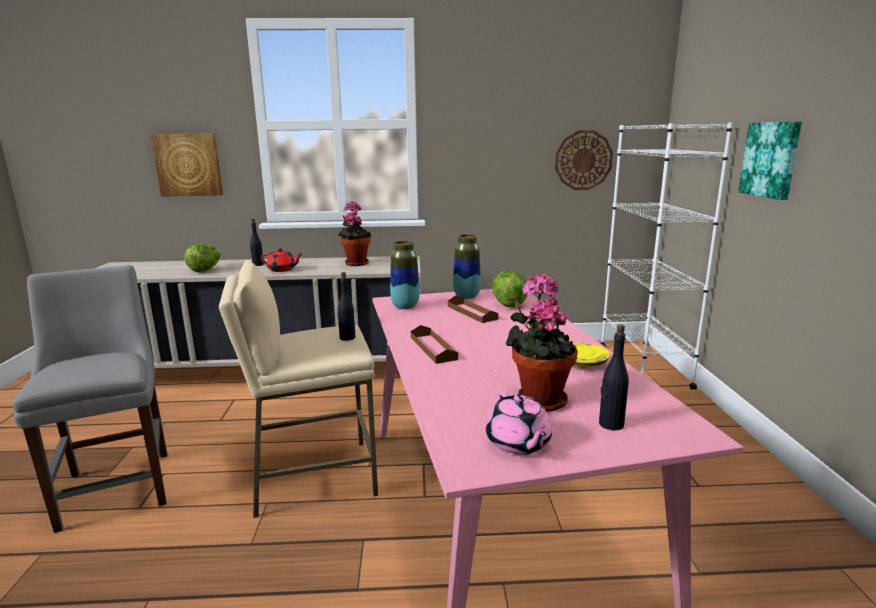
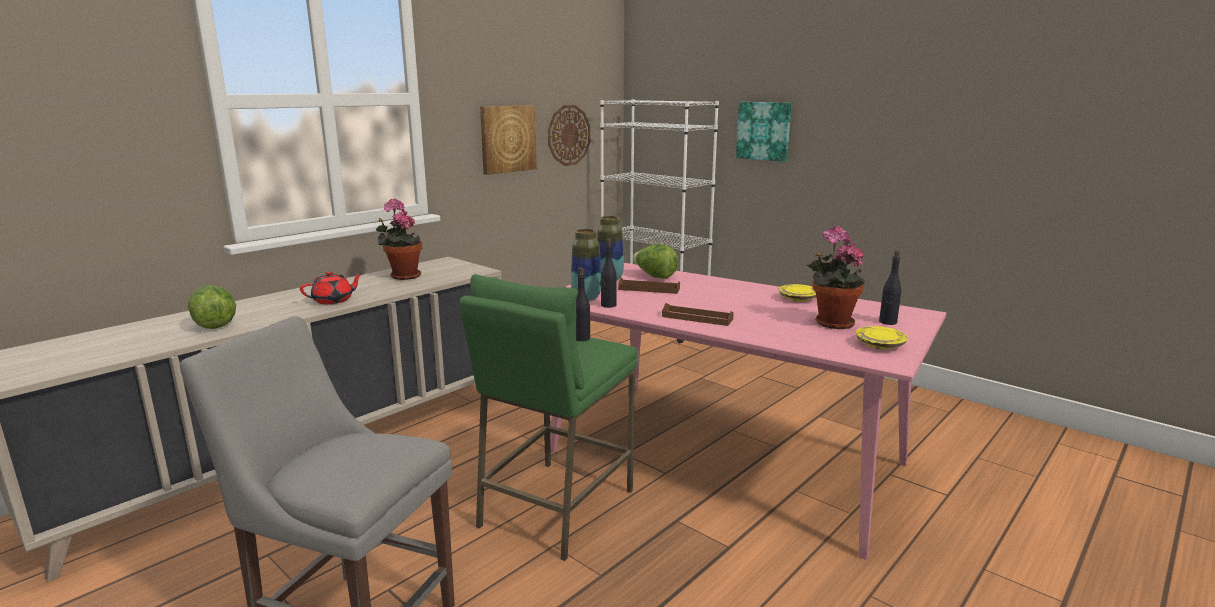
camera: 45 degrees left, 0 degrees up
picture [151,133,223,196] -> picture moved to [480,105,537,175]
beige stool [219,260,378,518] -> green stool [459,274,638,561]
black bottle [250,219,264,266] -> black bottle moved to [600,238,617,308]
pink teapot [486,391,552,455] -> yellow plate [856,326,908,350]

